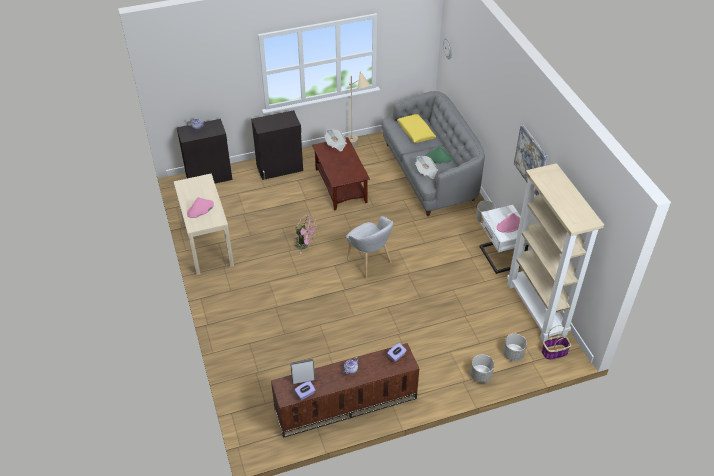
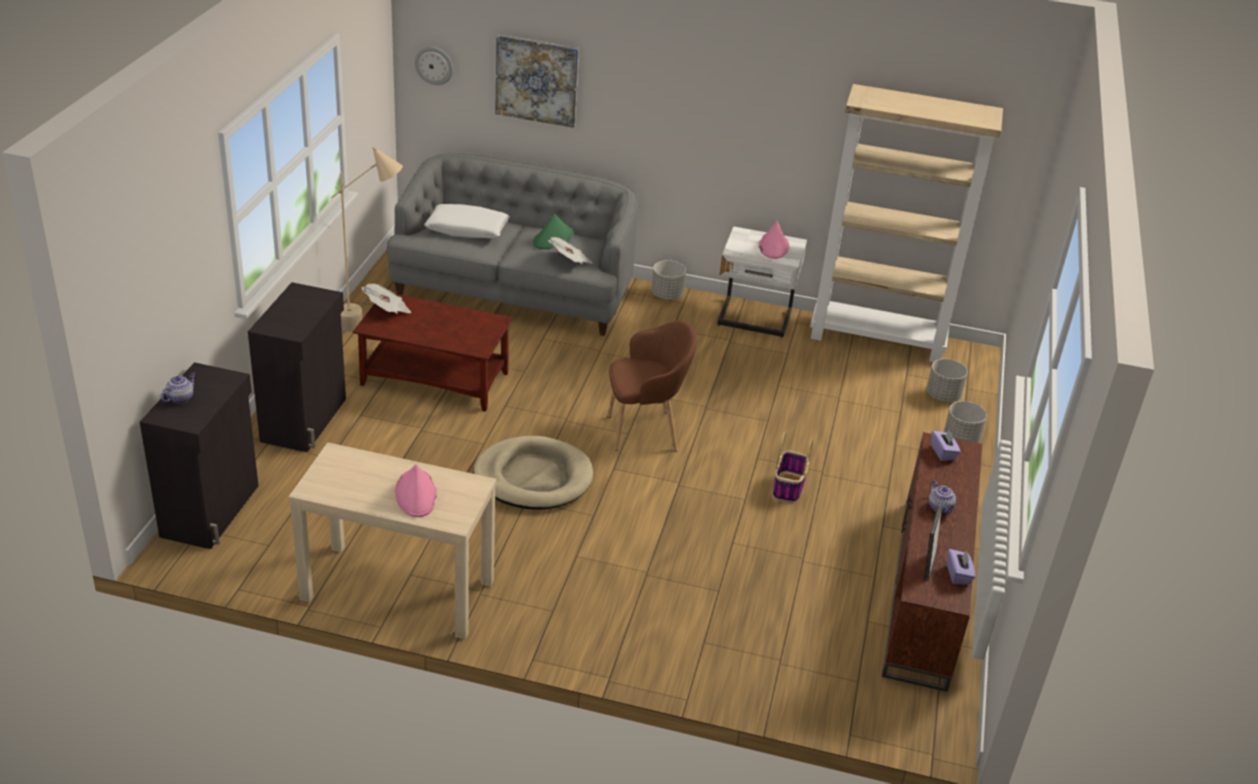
camera: 60 degrees left, 10 degrees down
pink fan [295,215,318,254] -> beige dog bed [473,436,593,510]
grey armchair [346,216,393,279] -> brown armchair [608,321,697,452]
yellow pillow [397,114,436,143] -> white pillow [424,204,510,238]
picture [514,125,547,196] -> picture moved to [495,35,579,128]
basket [541,325,571,360] -> basket moved to [773,432,813,502]

